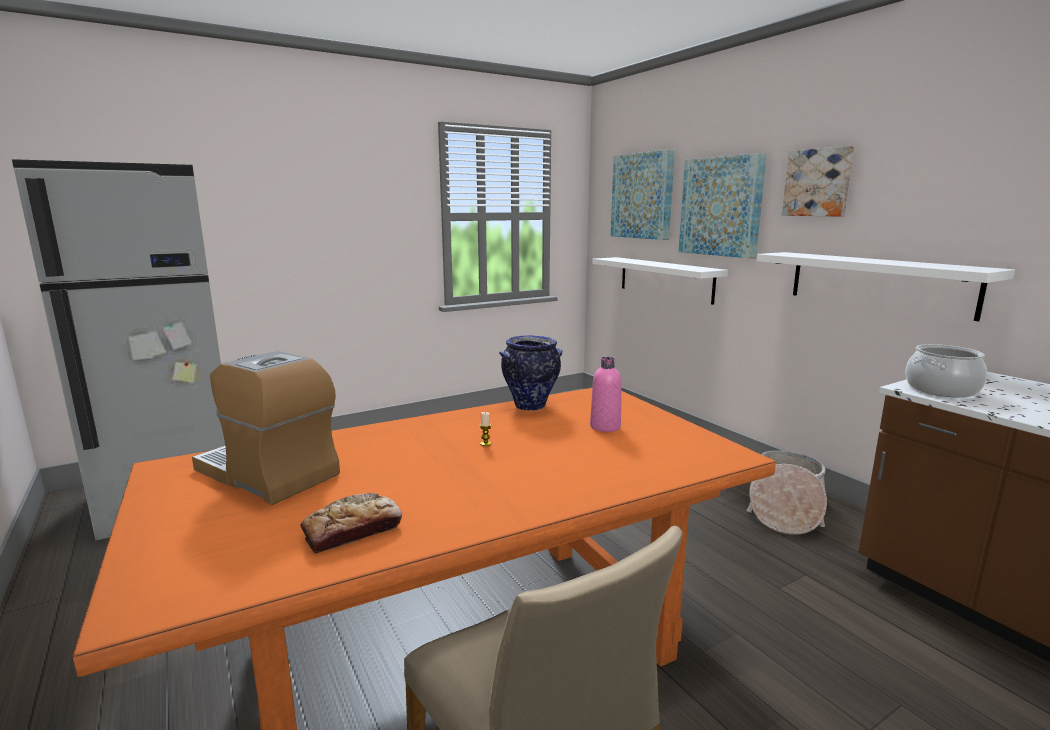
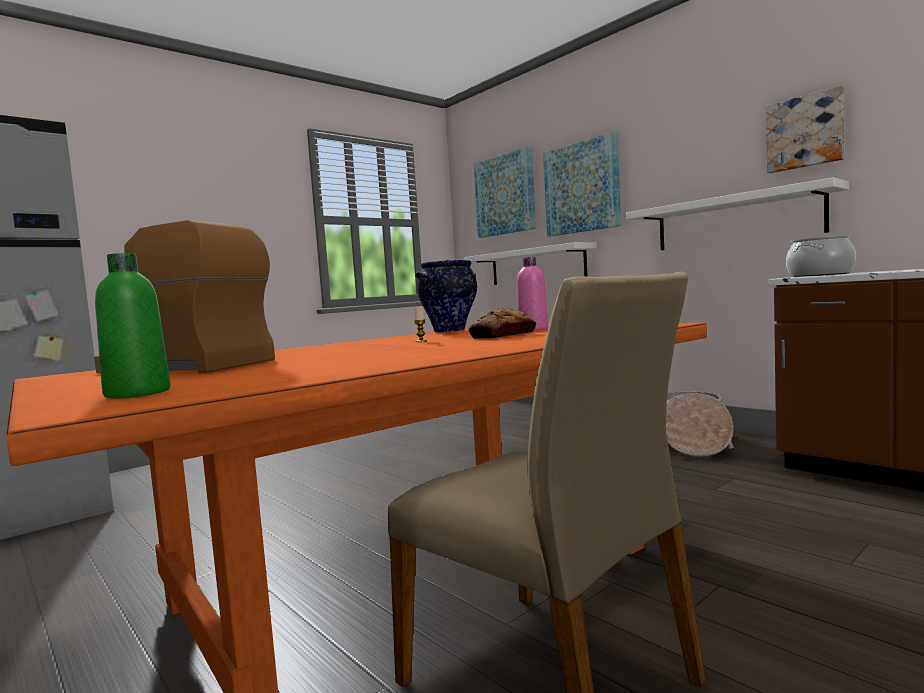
camera: 10 degrees left, 10 degrees down
bread [301,493,402,553] -> bread moved to [468,308,536,339]
picture [782,146,854,217] -> picture moved to [766,86,844,173]
none -> green bottle [95,253,171,399]

